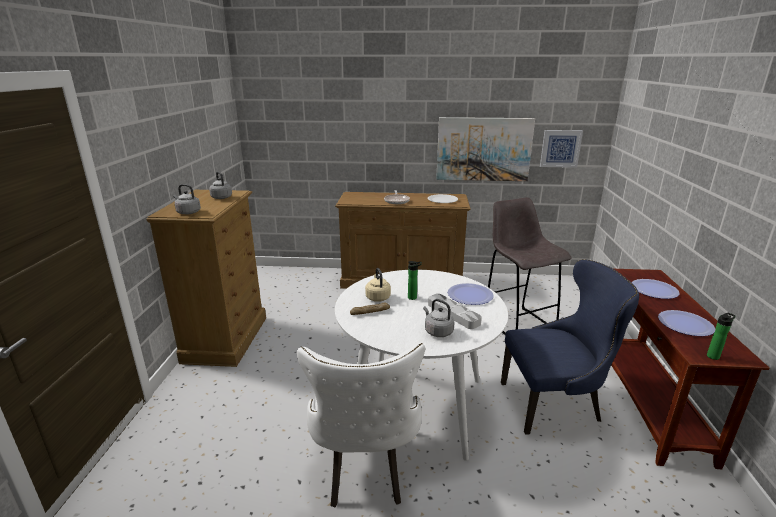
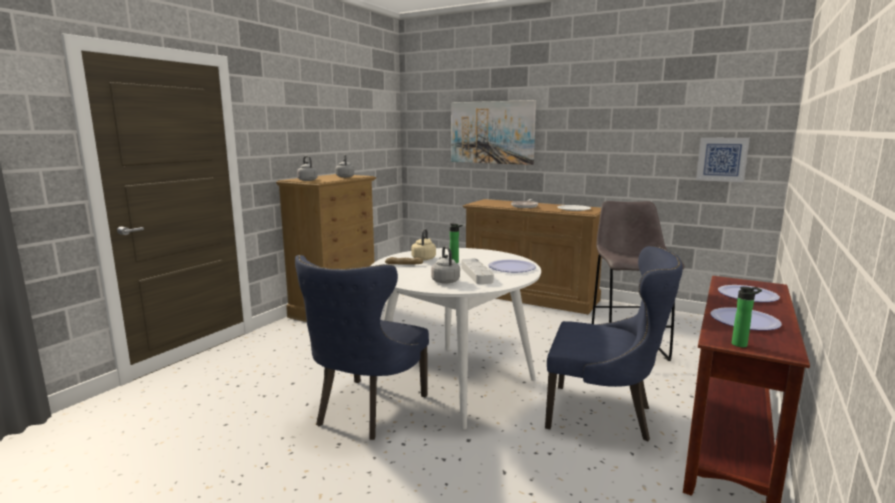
camera: 25 degrees right, 10 degrees down
white chair [297,343,425,507] -> blue chair [295,255,429,440]
picture [436,117,535,181] -> picture moved to [451,100,536,165]

